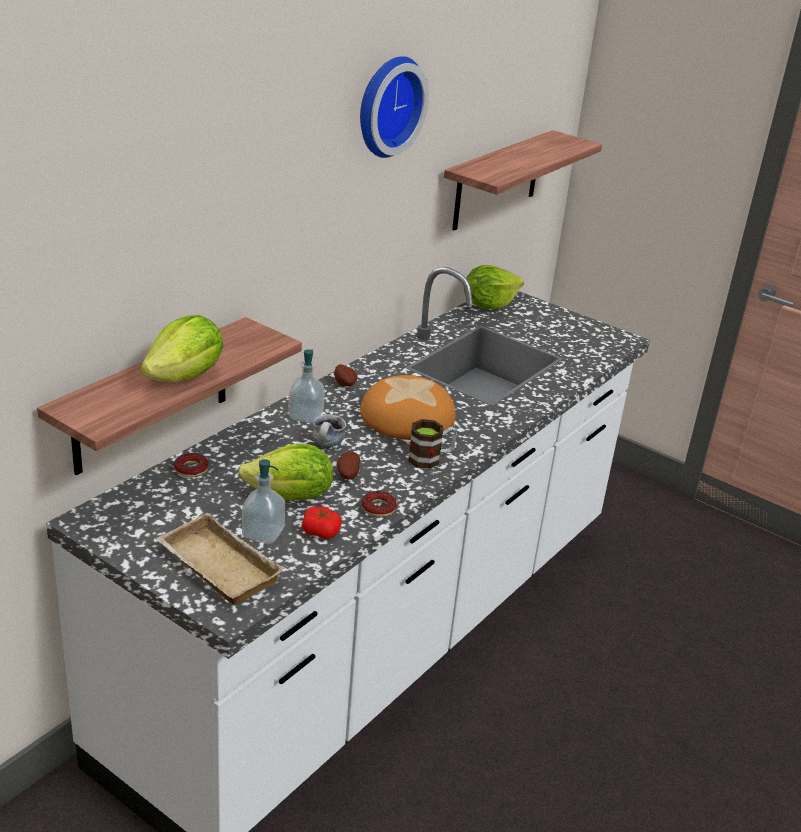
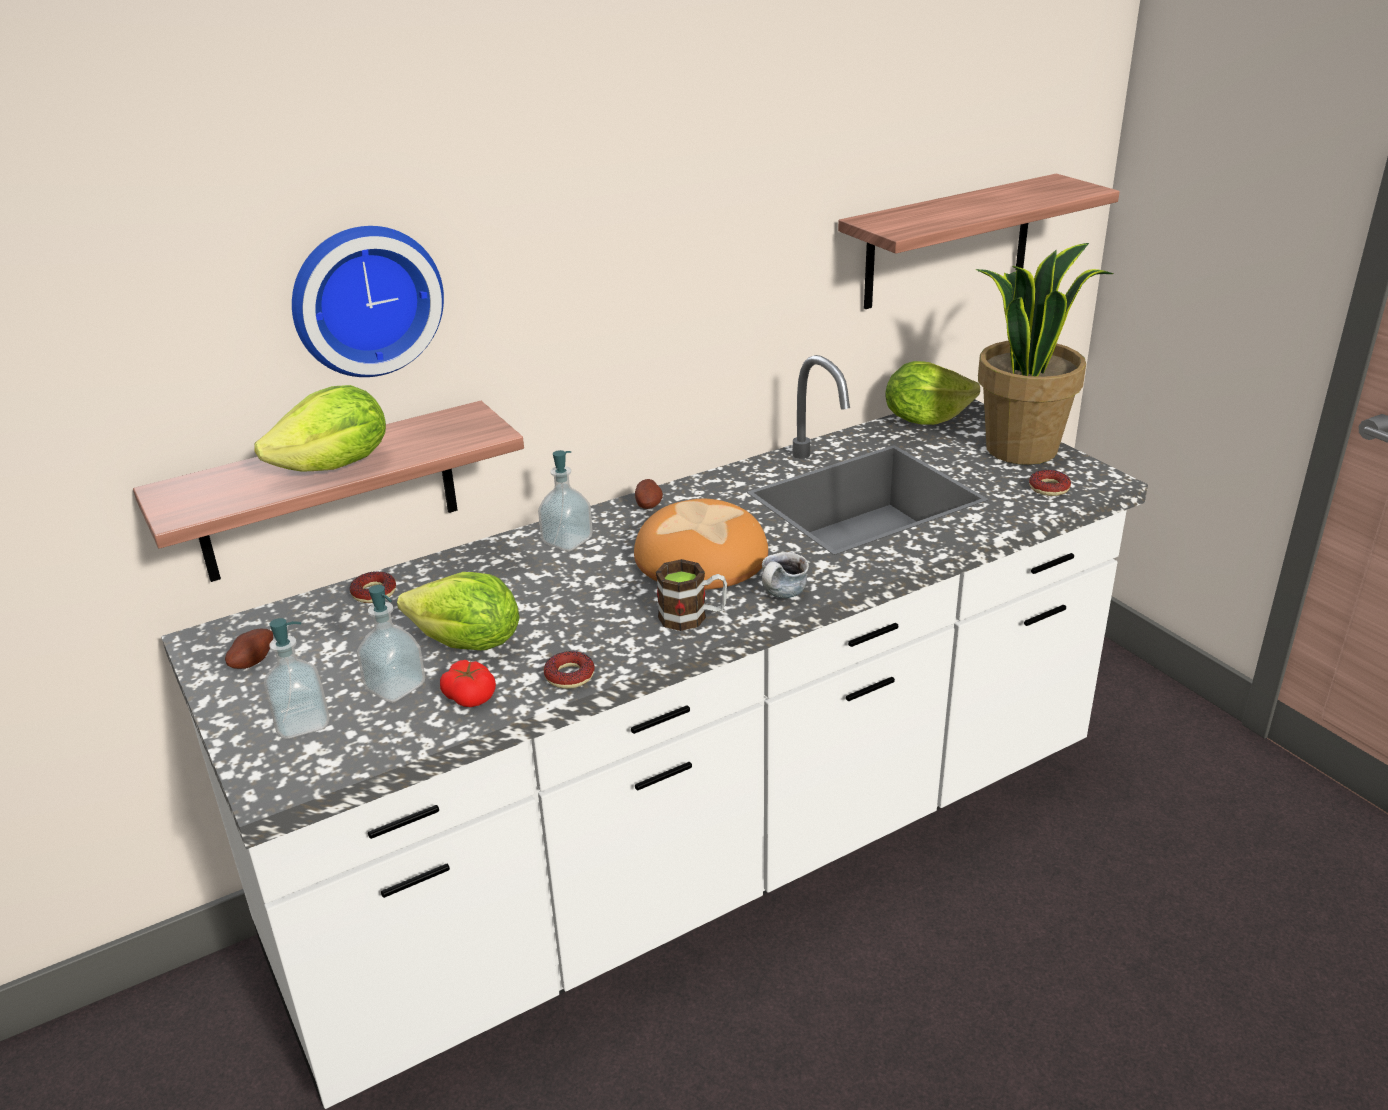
camera: 25 degrees right, 0 degrees up
beige tray [155,513,285,604] -> soap dispenser [264,618,330,739]
mug [312,414,346,447] -> mug moved to [762,552,809,598]
potato [337,451,360,479] -> potato moved to [225,629,273,669]
wall clock [360,56,429,158] -> wall clock moved to [292,226,444,377]
none -> potted plant [976,243,1114,465]
none -> donut [1029,470,1071,496]

